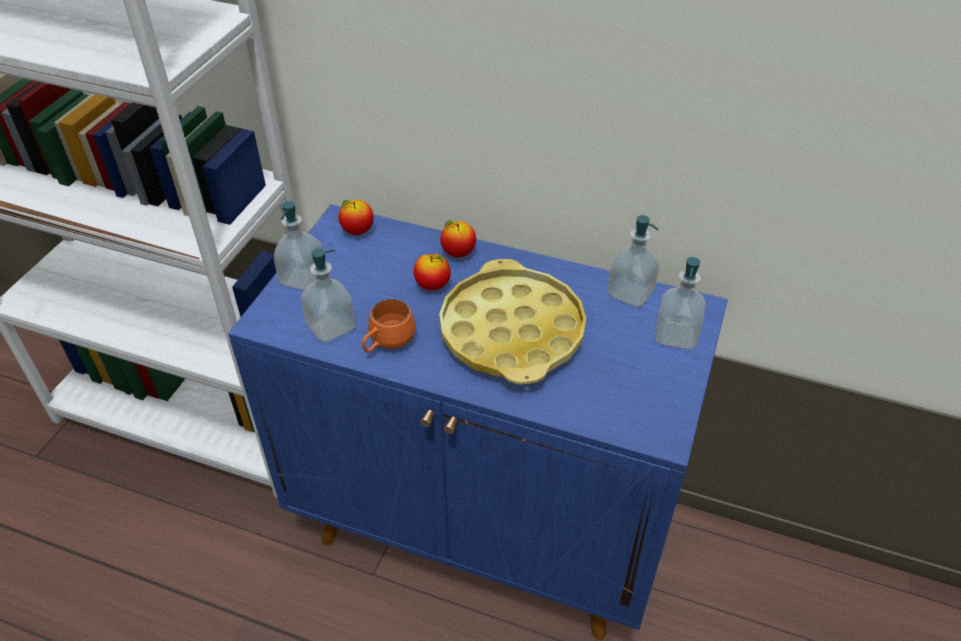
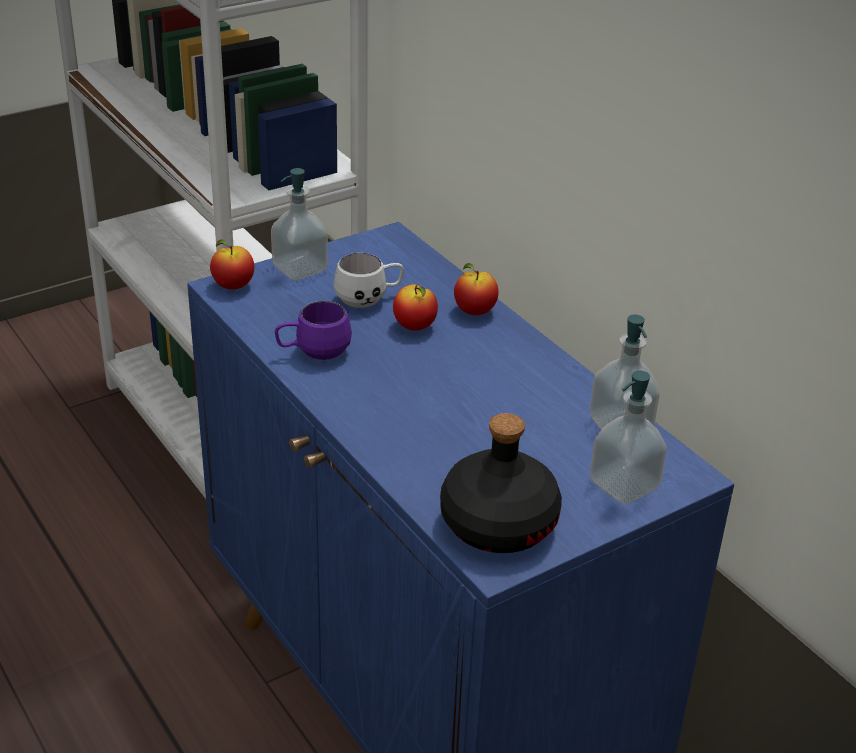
camera: 35 degrees right, 10 degrees down
soap dispenser [301,248,355,342] -> none
apple [338,200,373,235] -> apple moved to [210,239,254,290]
orange mug [362,299,416,353] -> purple mug [275,301,352,360]
yellow tray [439,259,586,384] -> none
none -> white mug [334,253,404,308]
none -> black bottle [440,413,562,553]

